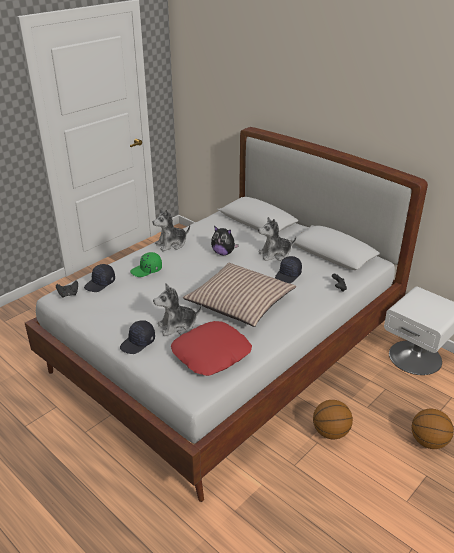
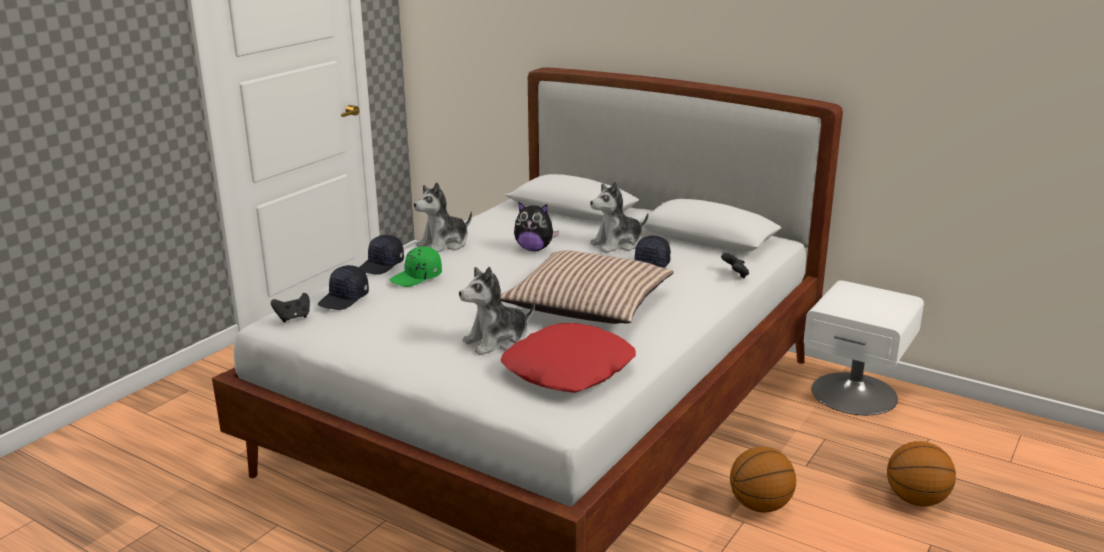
camera: 10 degrees left, 10 degrees down
black cap [120,320,155,354] -> black cap moved to [359,235,404,275]

